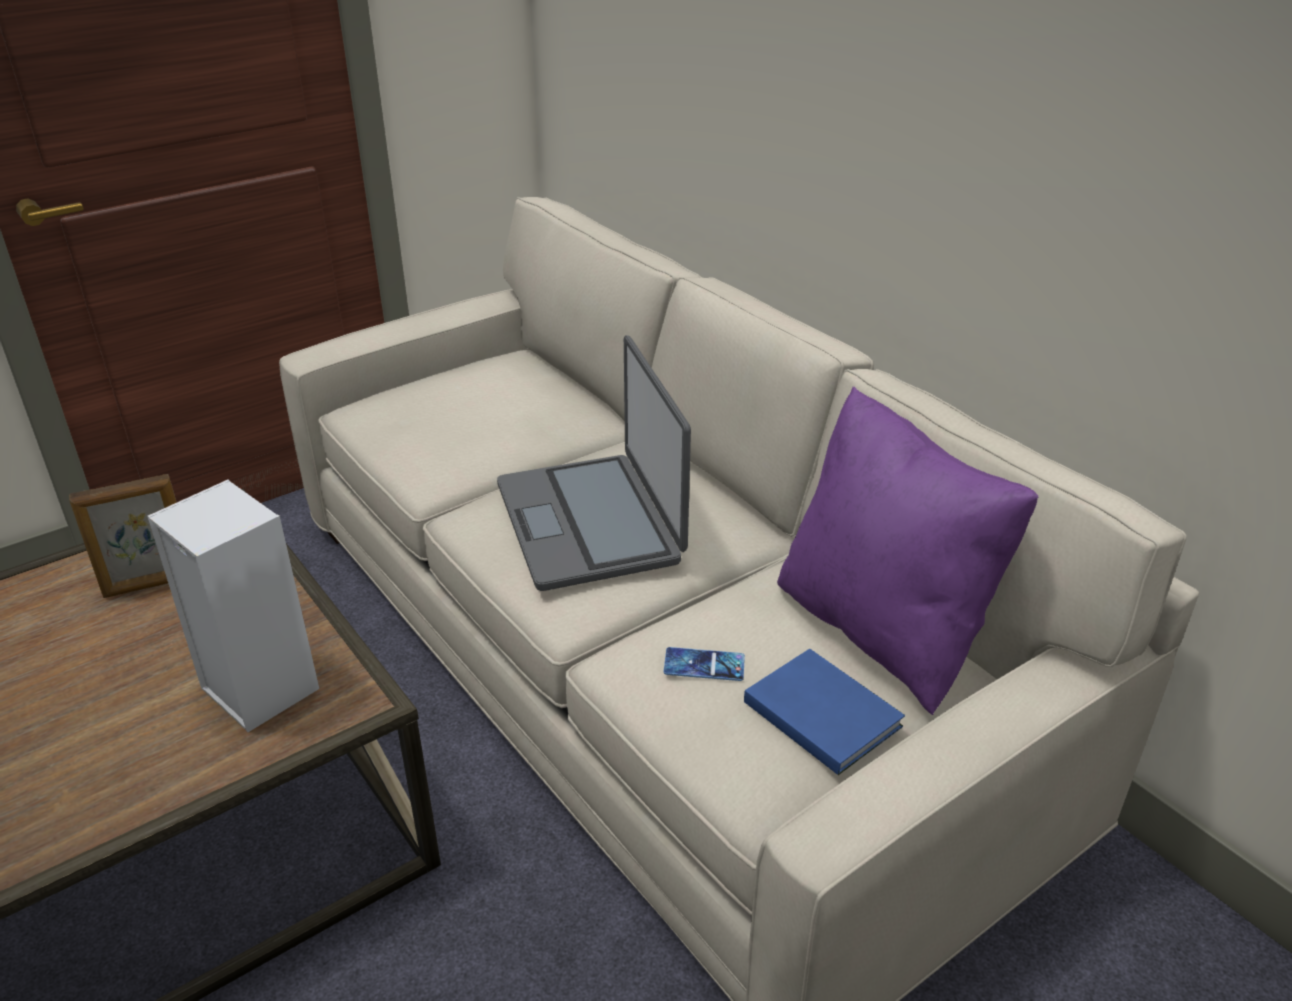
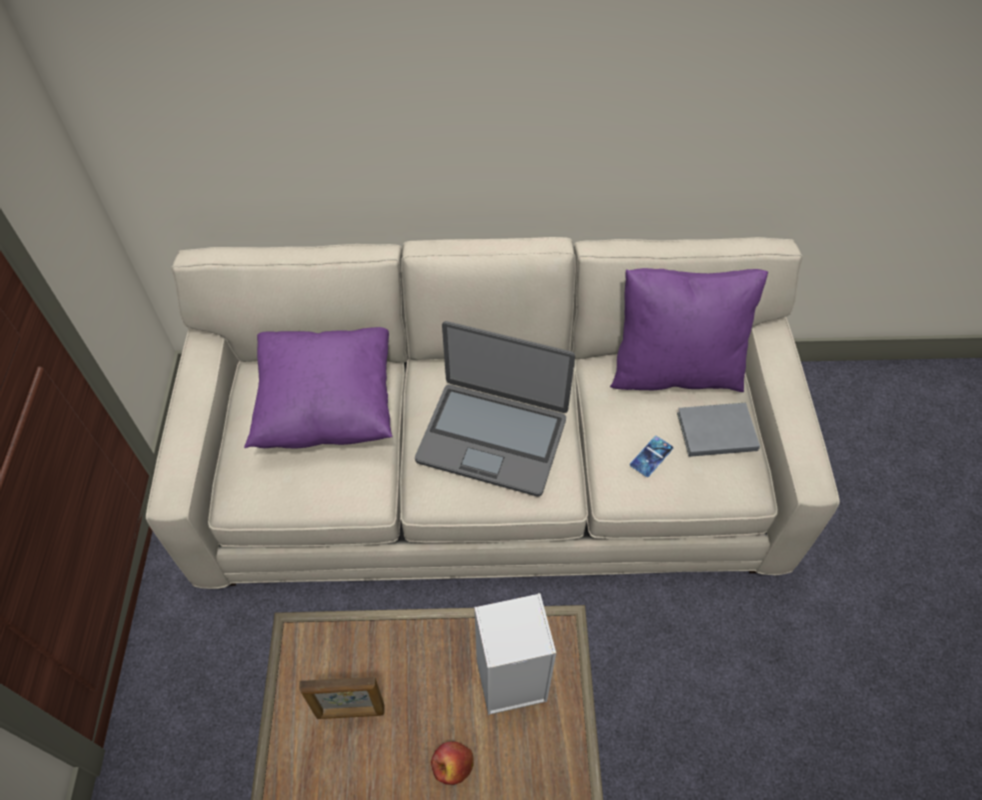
camera: 55 degrees left, 20 degrees up
picture frame [69,474,177,598] -> picture frame turned 75 degrees clockwise [299,677,384,719]
blue book [744,649,905,775] -> grey book [677,403,760,457]
none -> purple pillow [244,327,393,449]
none -> apple [431,741,474,785]

